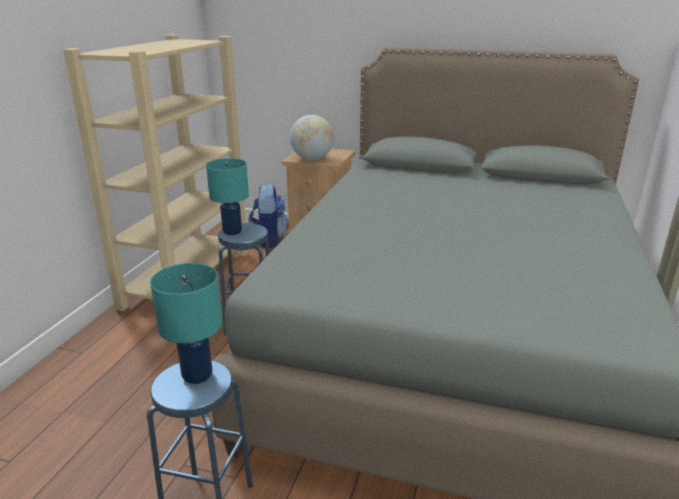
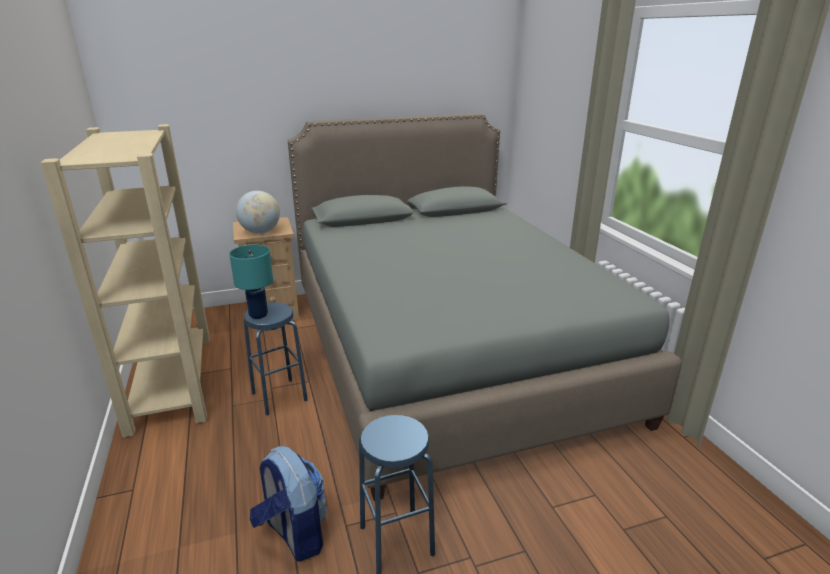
camera: 35 degrees left, 0 degrees up
turquoise table lamp [150,263,222,384] -> none
backpack [249,183,289,248] -> backpack moved to [250,446,327,561]

